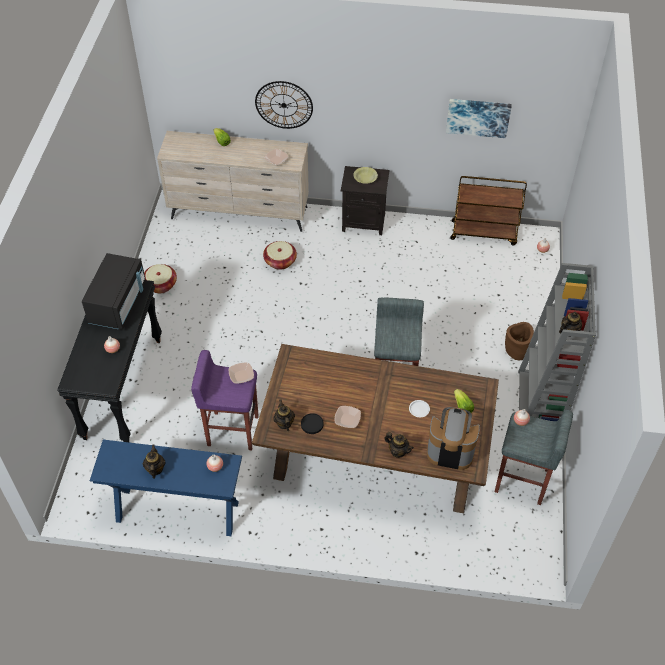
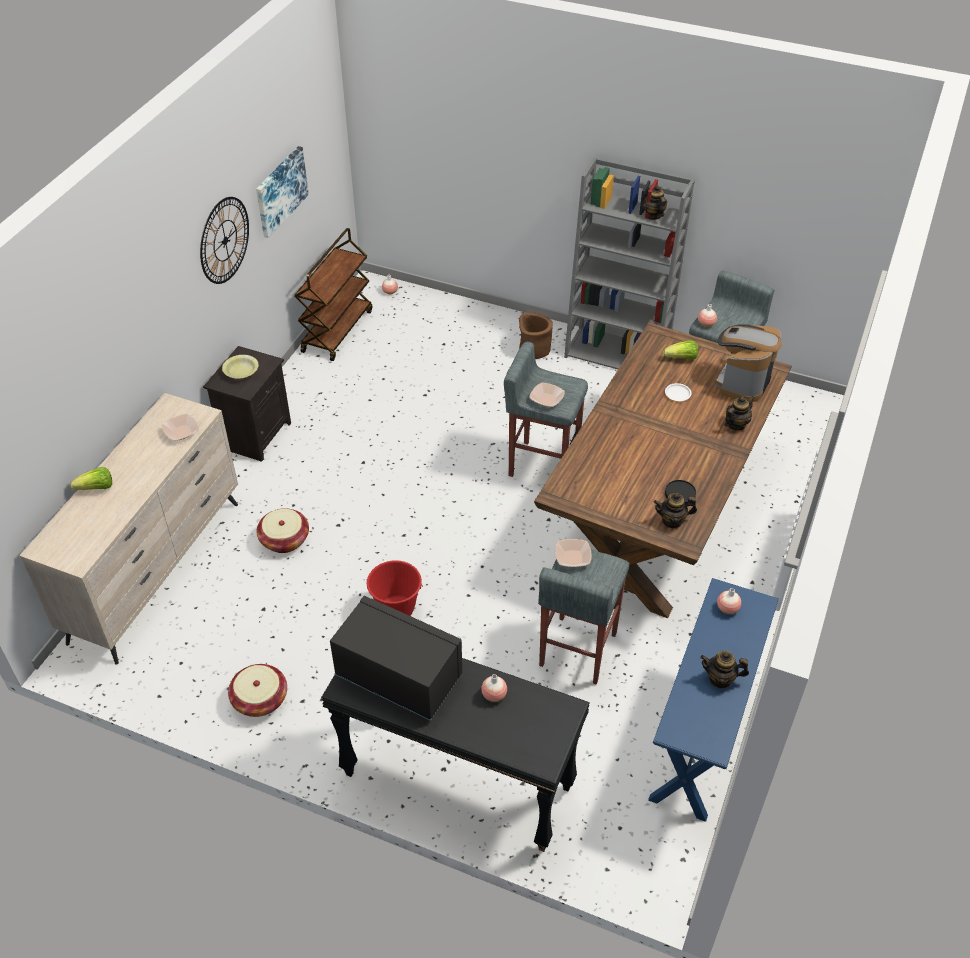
camera: 75 degrees left, 5 degrees down
purple stool [191,350,259,450] -> grey stool [538,550,629,685]
wall clock [255,81,313,129] -> wall clock moved to [200,197,249,284]
bowl [334,406,361,428] -> bowl moved to [530,382,565,407]
none -> red bucket [366,560,423,616]

